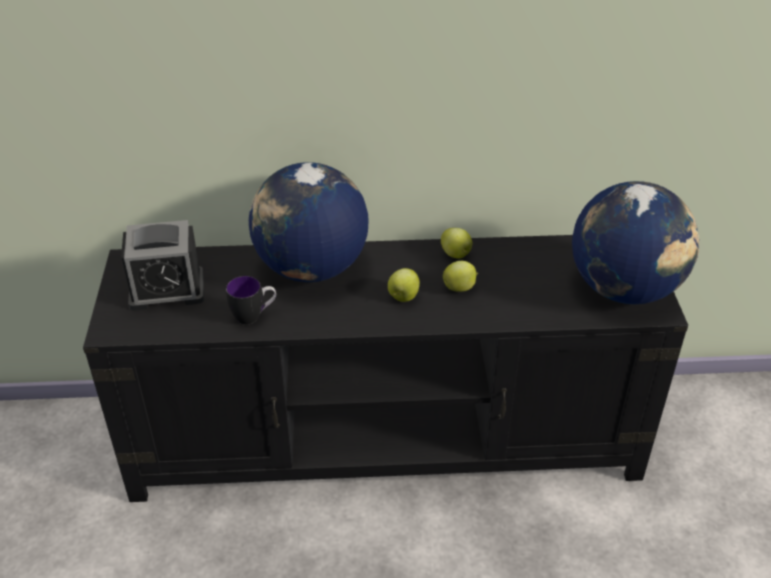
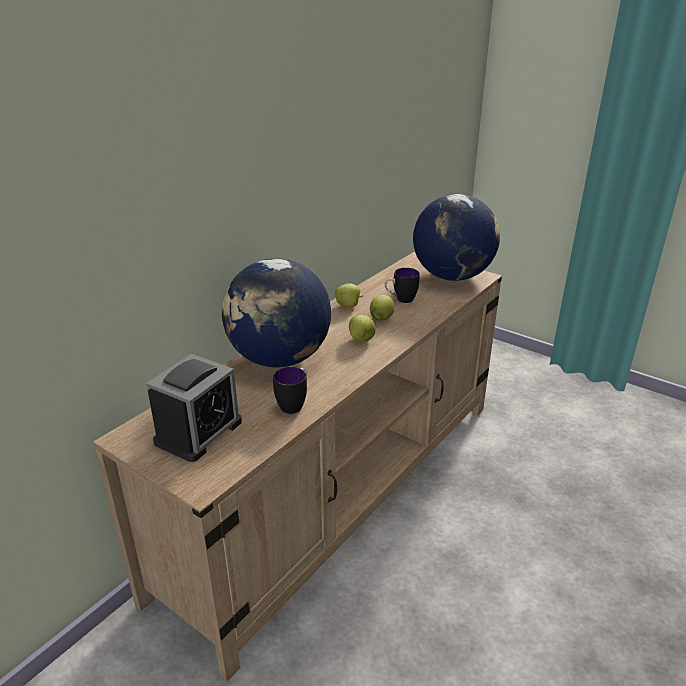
camera: 50 degrees left, 10 degrees down
black tv stand [83,235,688,502] -> beige tv stand [93,252,502,682]
none -> mug [385,268,419,303]

